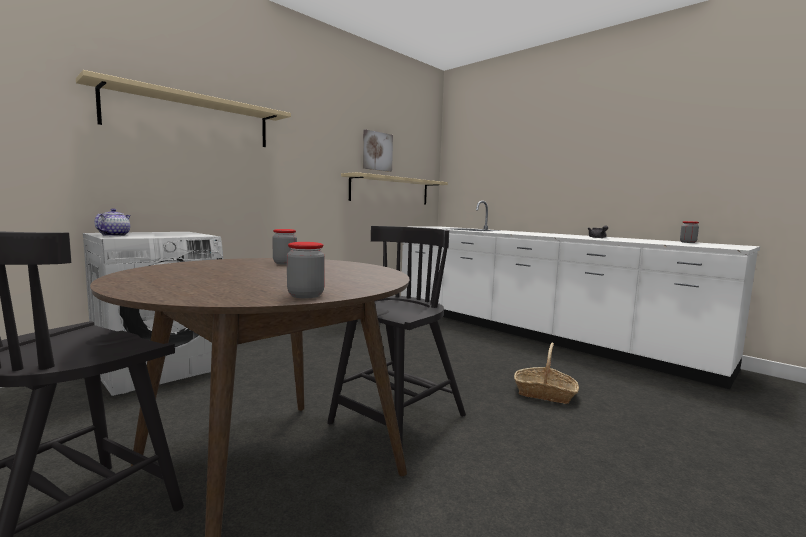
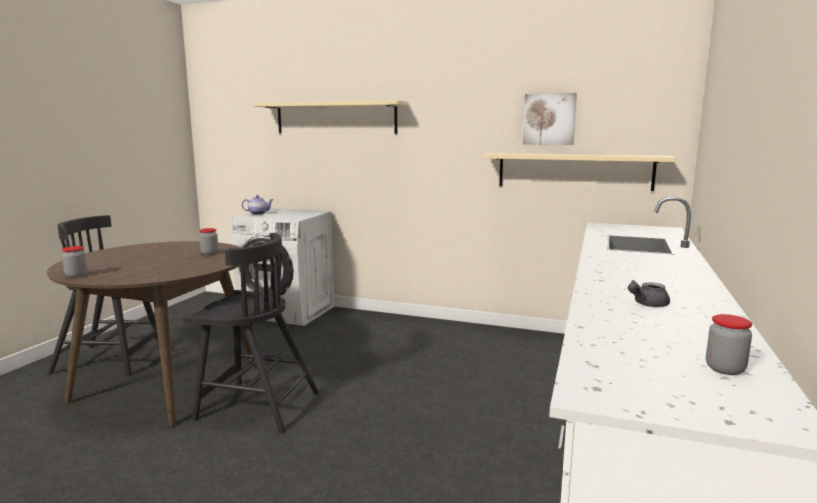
camera: 65 degrees right, 5 degrees up
basket [514,343,579,404] -> none

